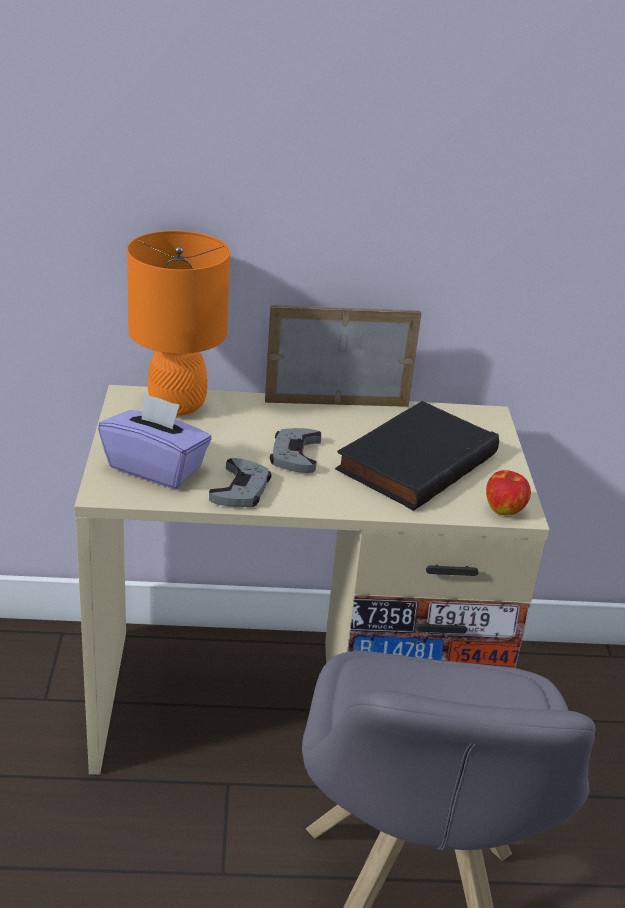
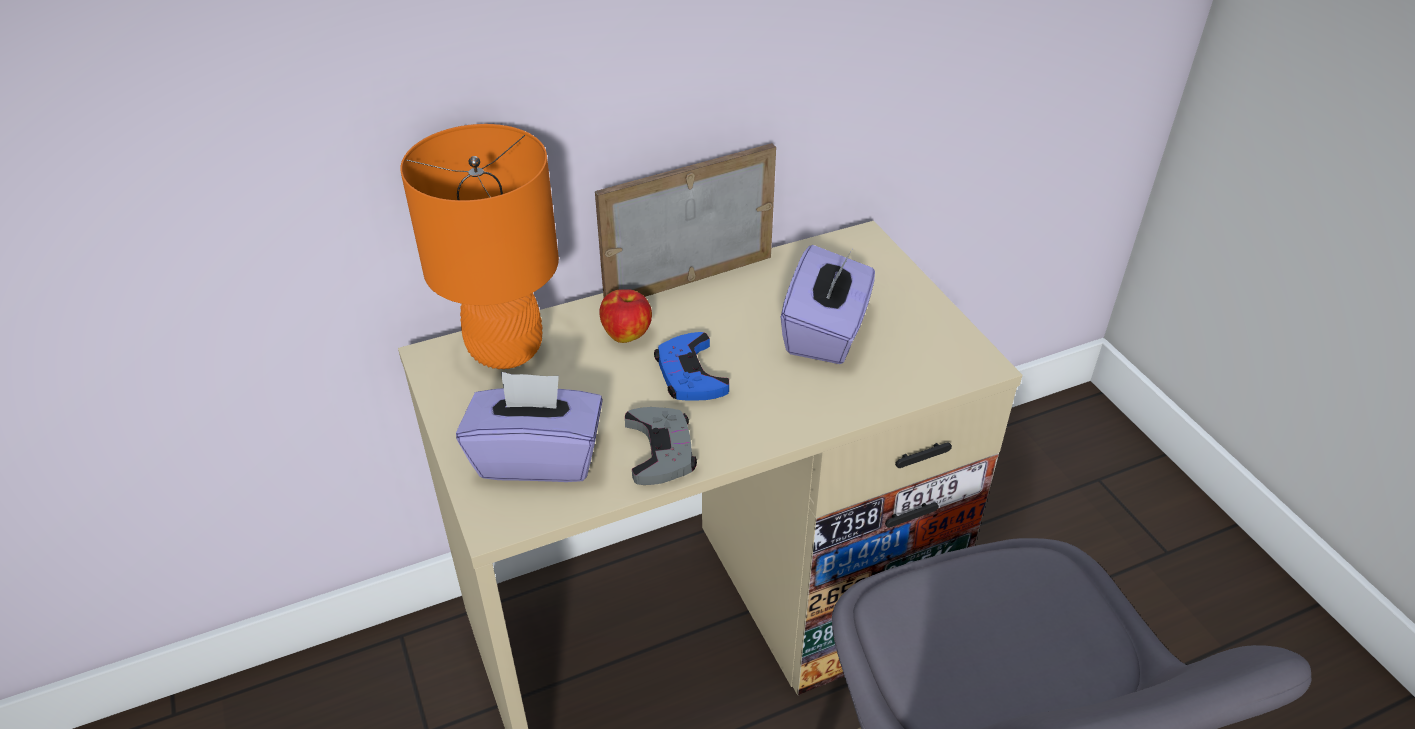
camera: 20 degrees left, 10 degrees up
grey game controller [270,428,321,473] -> blue game controller [654,332,729,401]
black book [335,401,499,511] -> purple tissue box [781,245,875,364]
apple [486,470,531,515] -> apple moved to [599,289,652,343]

